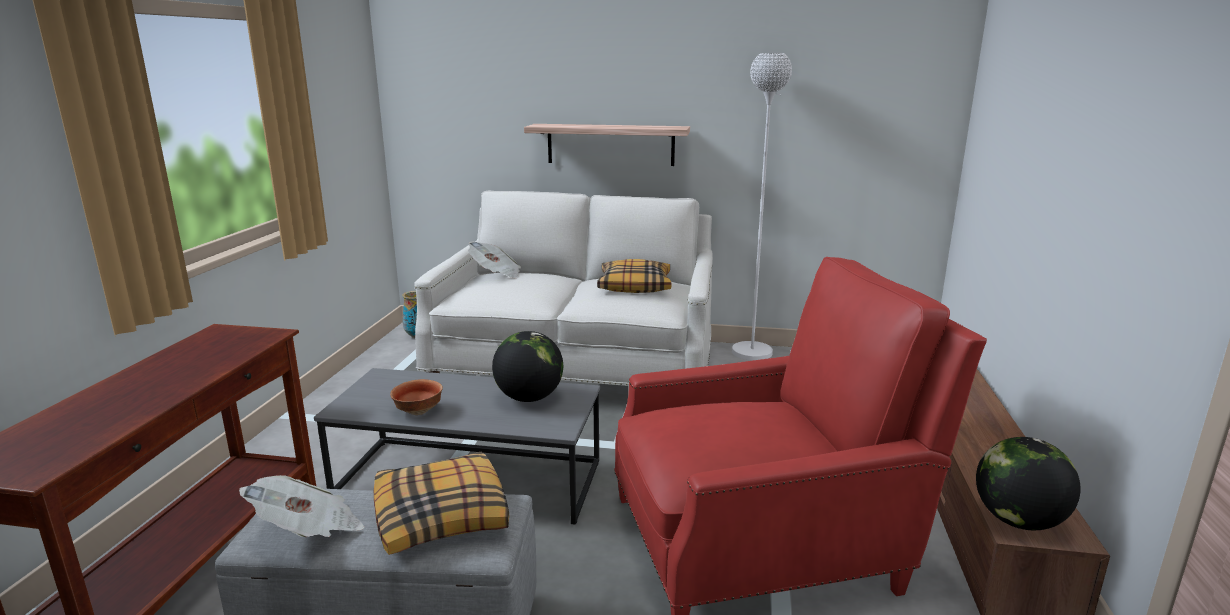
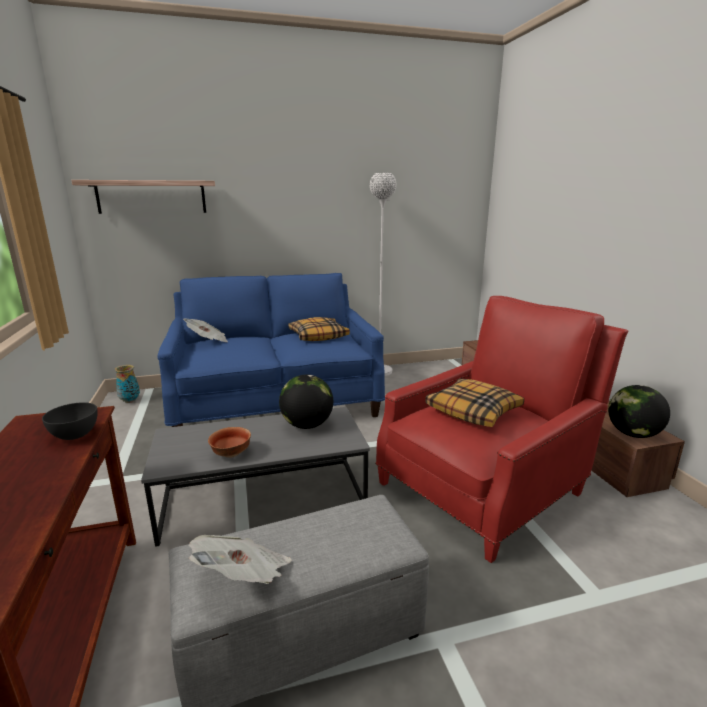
camera: 25 degrees left, 0 degrees up
pillow [374,452,509,555] -> pillow moved to [425,378,524,427]
white sofa [414,190,713,386] -> blue sofa [157,273,385,427]
shelf [524,124,690,166] -> shelf moved to [72,180,215,214]
none -> grey bowl [42,402,98,440]

